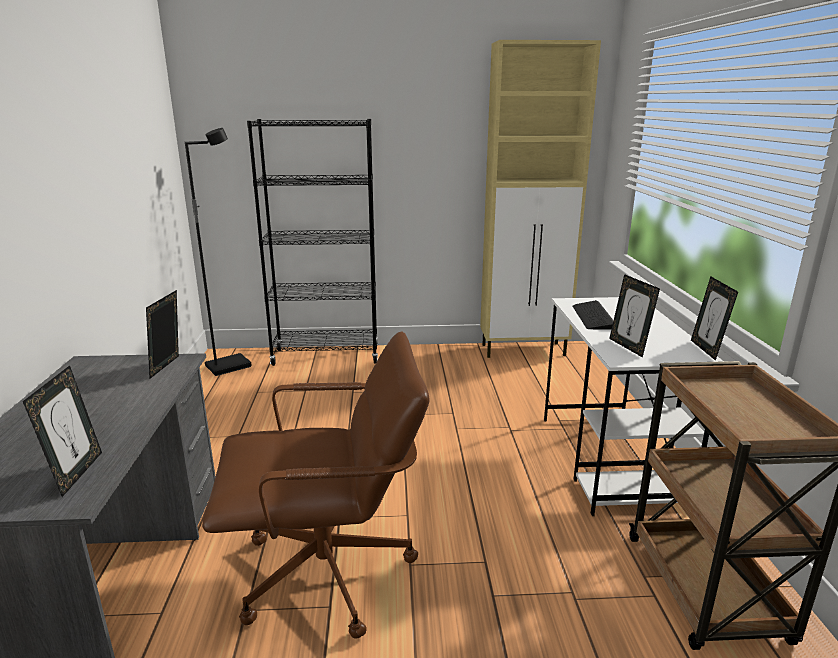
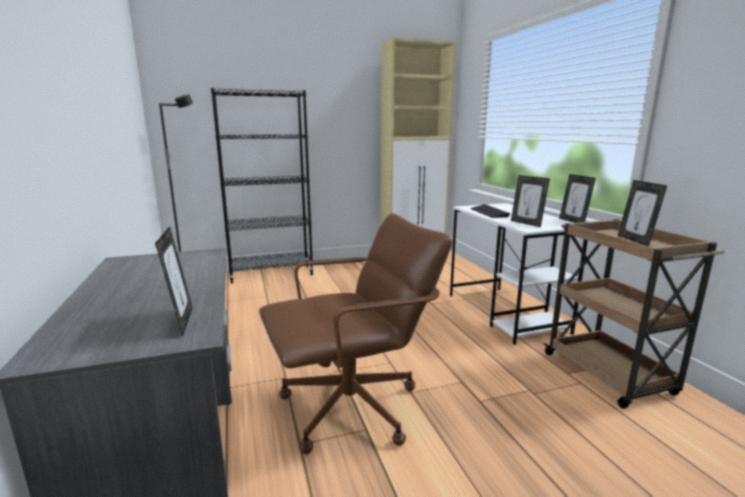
camera: 15 degrees left, 5 degrees down
picture frame [146,290,179,378] -> picture frame moved to [618,180,667,246]

